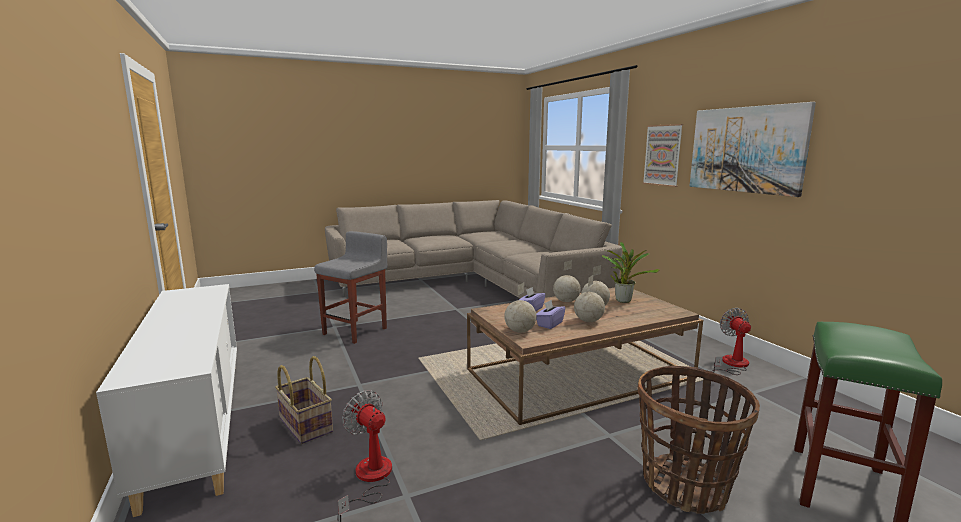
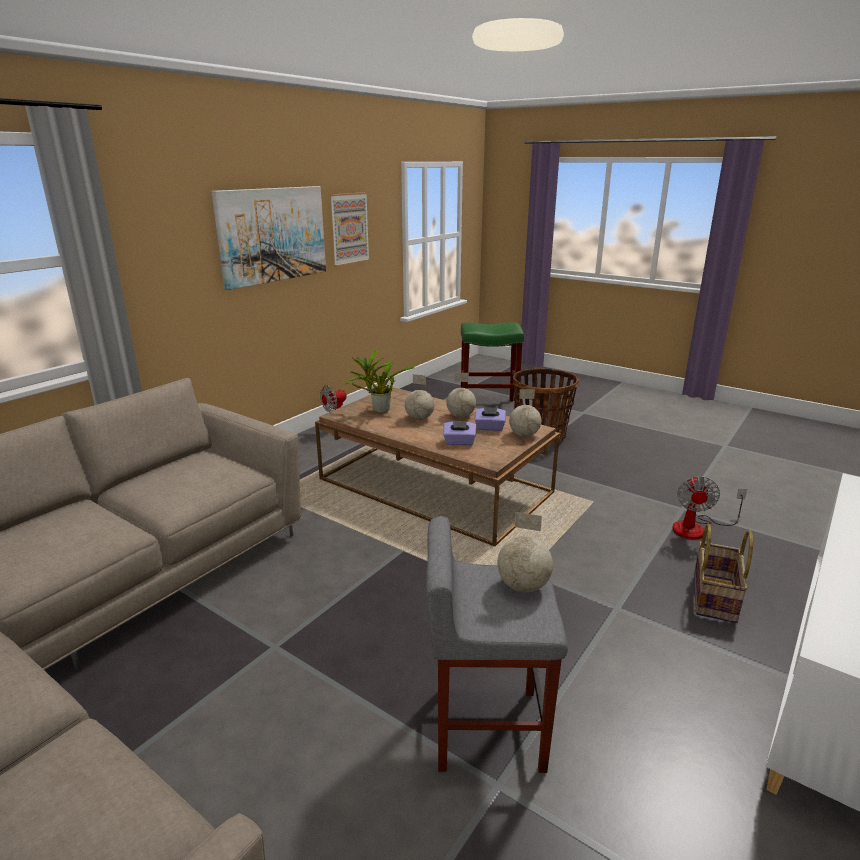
camera: 120 degrees left, 10 degrees up
globe [553,260,581,302] -> globe moved to [497,512,553,592]
picture [642,124,683,187] -> picture moved to [330,192,370,267]

